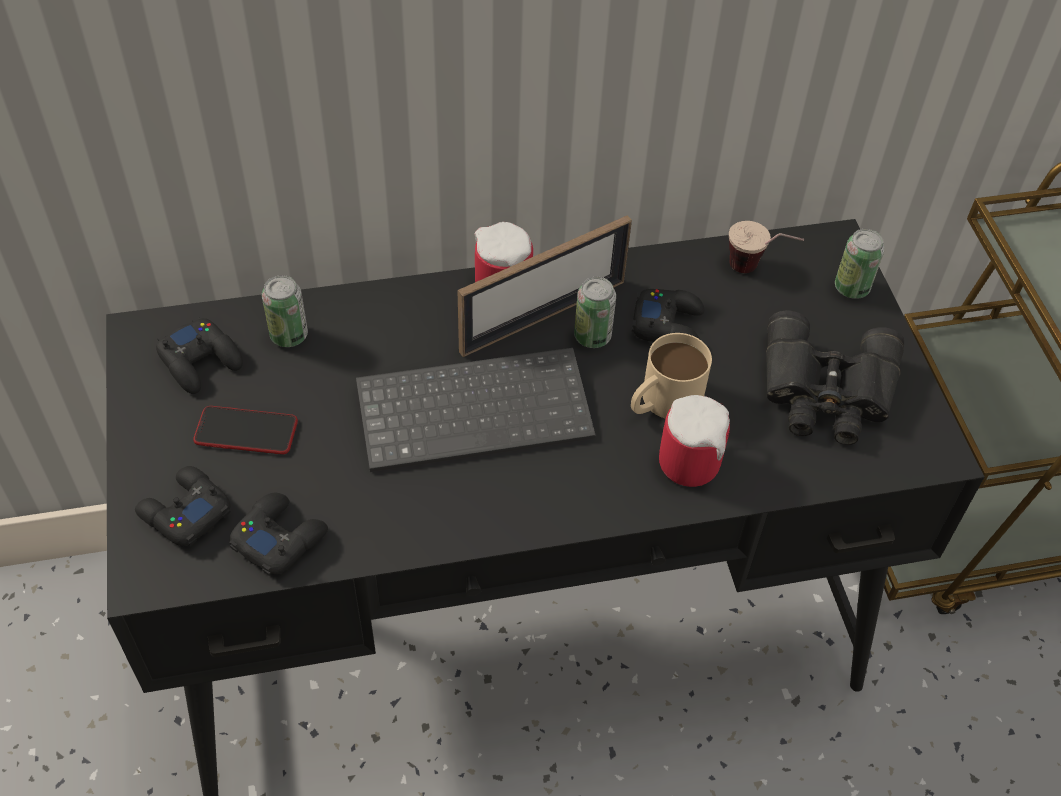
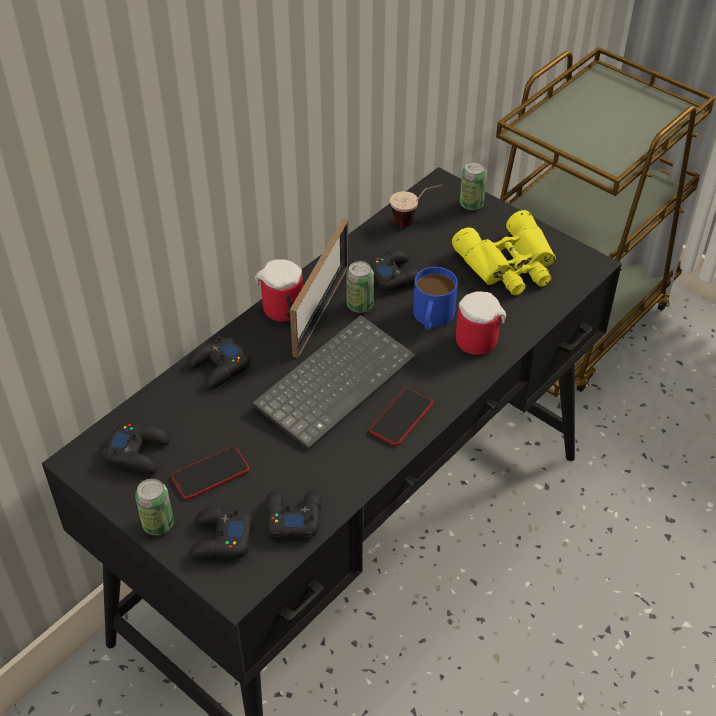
camera: 35 degrees left, 5 degrees down
can [262,275,308,347] -> can moved to [135,478,174,535]
beige mug [631,333,712,419] -> blue mug [413,267,458,330]
black binoculars [766,310,904,445] -> yellow binoculars [452,210,556,295]
none -> black game controller [188,336,251,390]
none -> phone [370,388,433,446]

